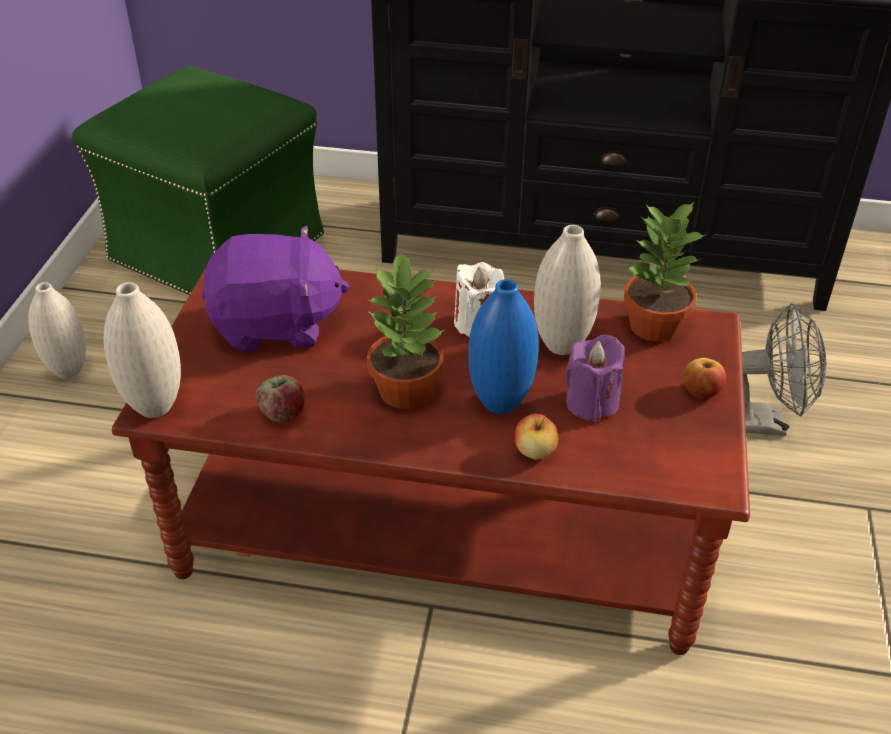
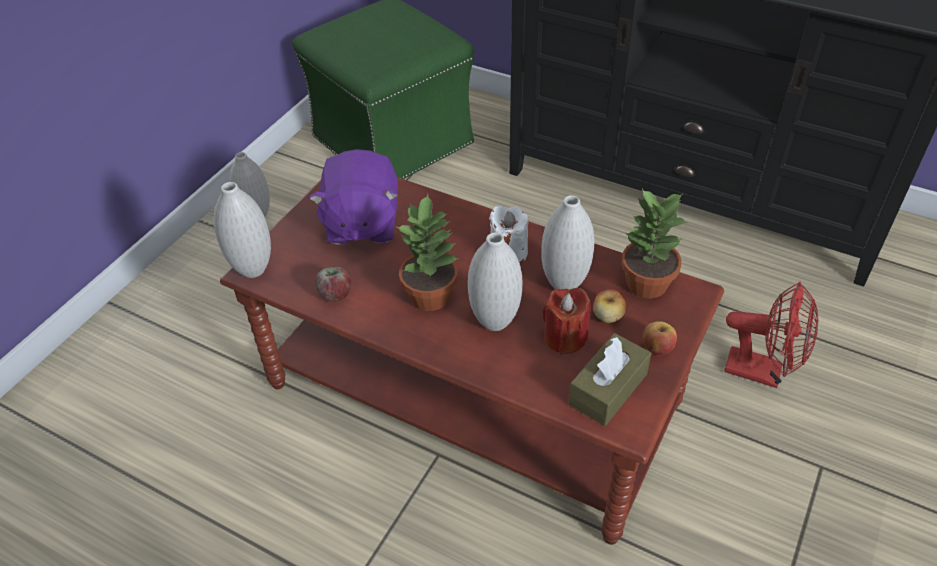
camera: 20 degrees right, 5 degrees up
purple plush toy [202,226,350,351] -> purple plush toy turned 75 degrees clockwise [309,149,398,245]
blue vase [468,279,539,414] -> white vase [468,233,522,331]
apple [515,414,559,460] -> apple moved to [593,289,626,323]
purple candle [566,335,625,422] -> red candle [542,288,591,355]
grey fan [742,303,826,436] -> red fan [724,282,819,388]
none -> brown tissue box [568,333,652,426]

